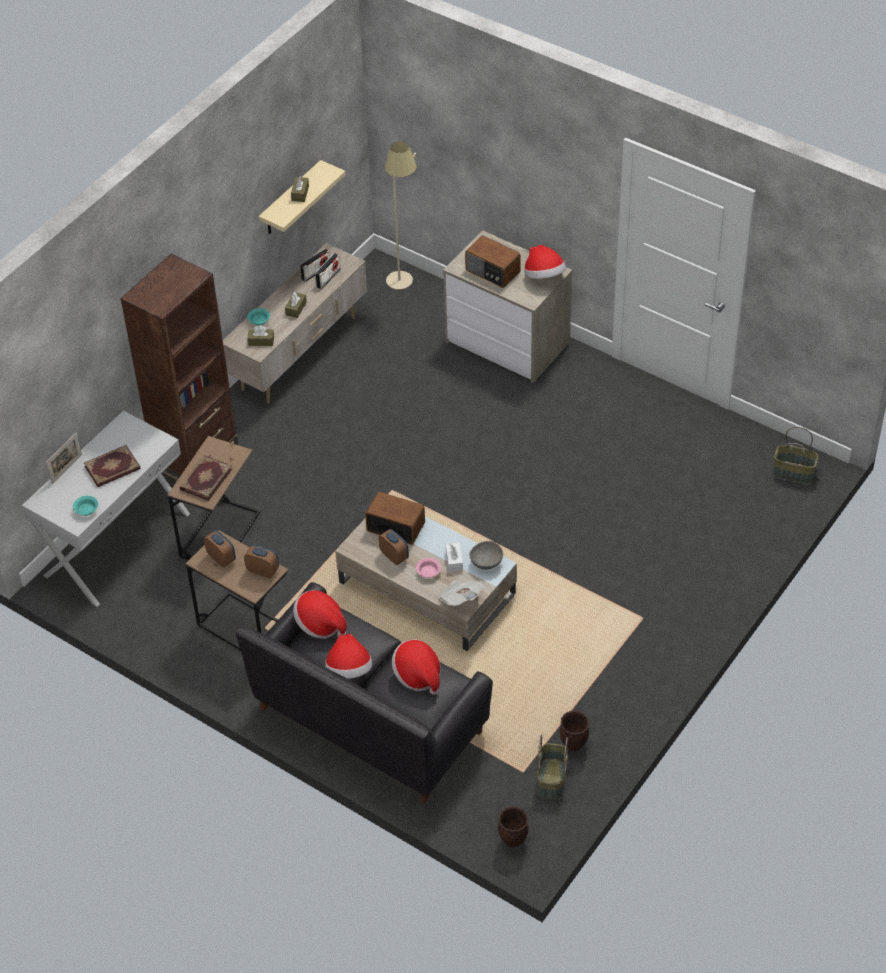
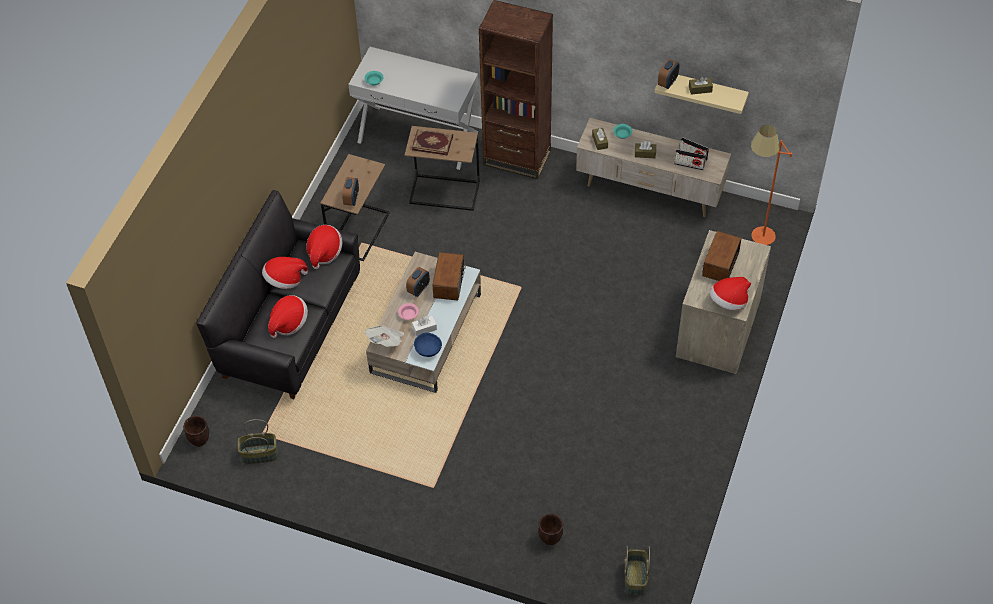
camera: 75 degrees right, 5 degrees up
picture frame [46,432,82,485] -> none
book [84,445,141,487] -> none
alarm clock [204,530,236,567] -> alarm clock moved to [658,59,680,89]
beige floor lamp [385,141,417,290] -> orange floor lamp [751,125,792,245]
grey bowl [469,541,503,570] -> blue bowl [414,332,442,357]
brown planter [560,710,590,751] -> brown planter moved to [538,513,564,545]

